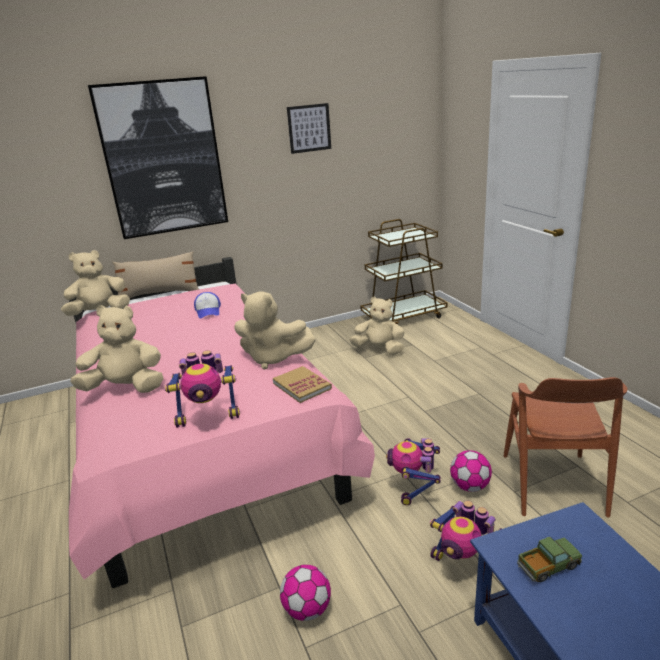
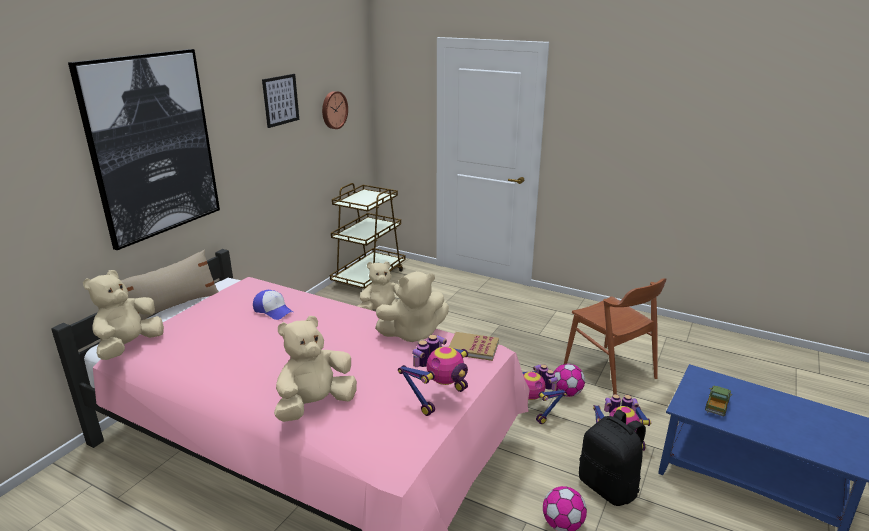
camera: 40 degrees left, 0 degrees up
none -> wall clock [322,91,348,129]
none -> black backpack [579,410,646,506]

